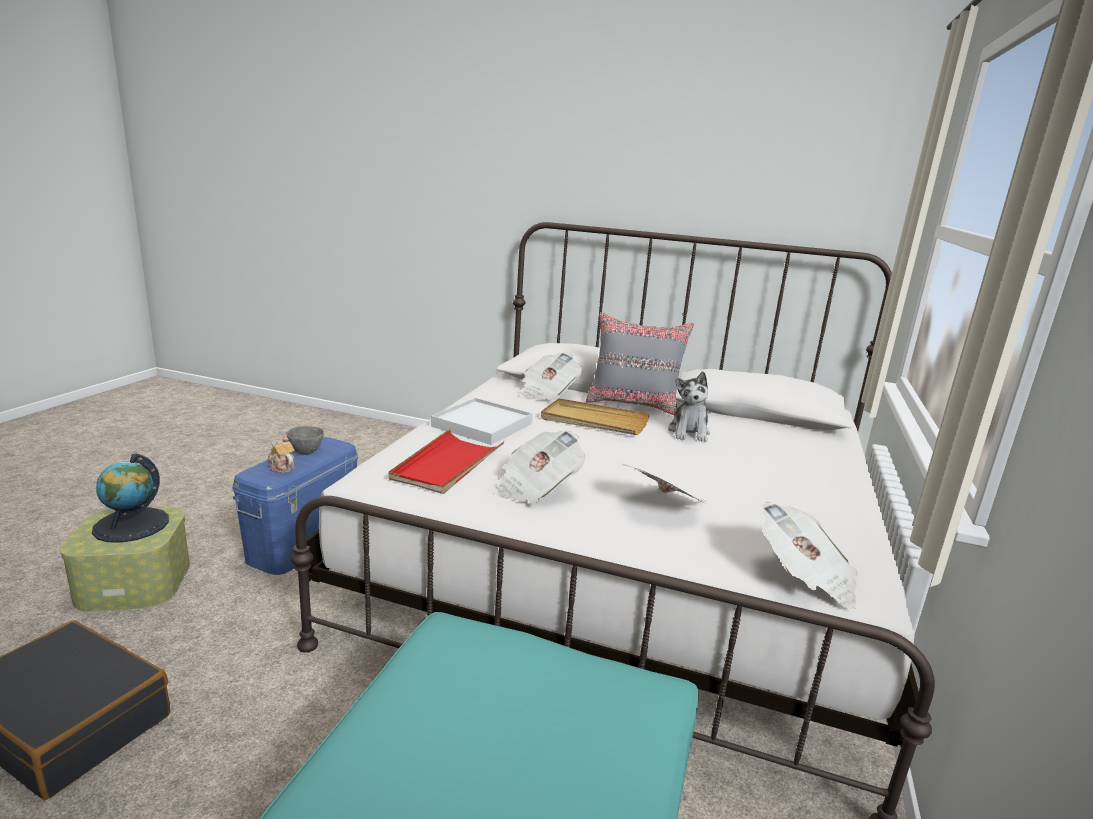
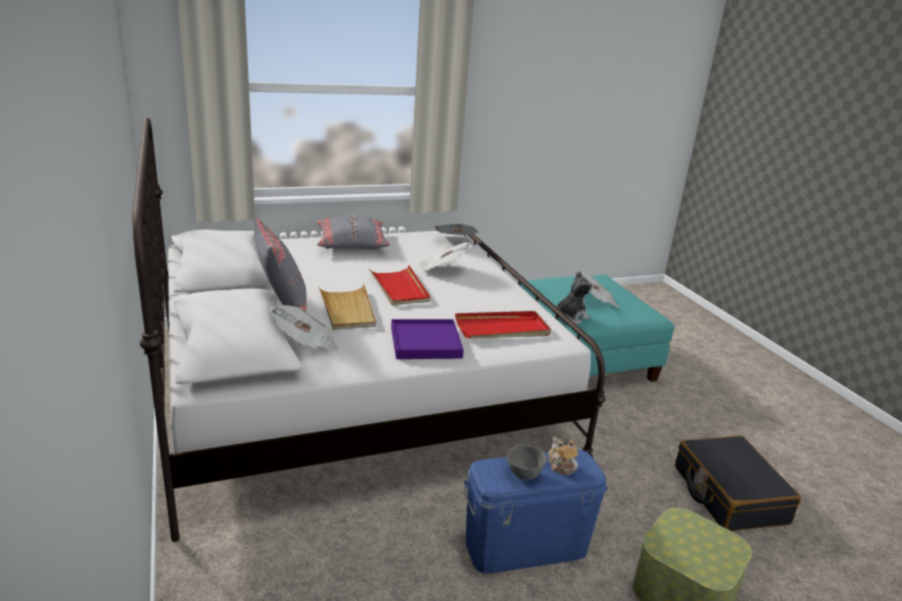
camera: 130 degrees left, 5 degrees up
globe [92,454,169,542] -> none
teapot [268,436,295,473] -> teapot turned 150 degrees clockwise [548,437,579,475]
white tray [431,398,533,445] -> purple tray [391,319,464,359]
newspaper [491,431,585,504] -> newspaper moved to [573,271,619,307]
plush toy [668,371,710,442] -> plush toy moved to [555,271,594,324]
none -> grey pillow [316,216,390,249]
none -> red tray [369,265,431,305]

